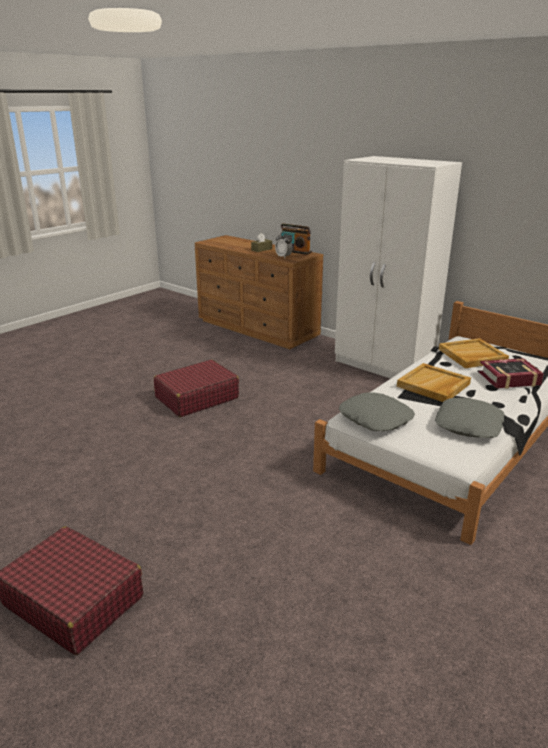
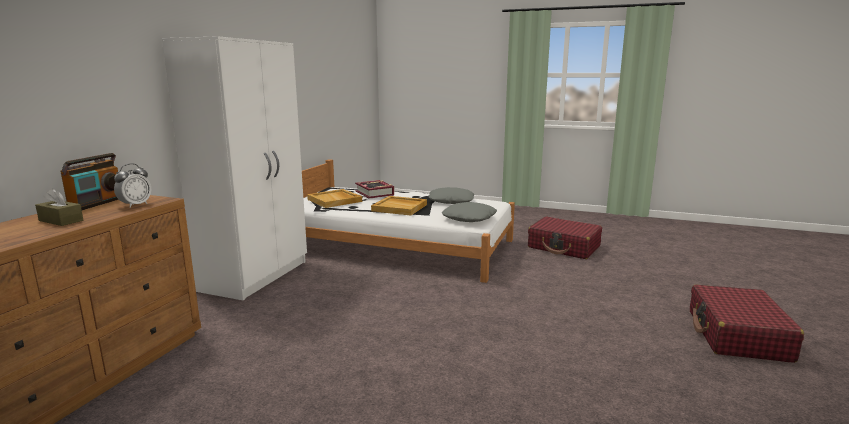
camera: 110 degrees left, 10 degrees down
red suitcase [154,360,239,417] -> red suitcase moved to [528,216,602,259]

